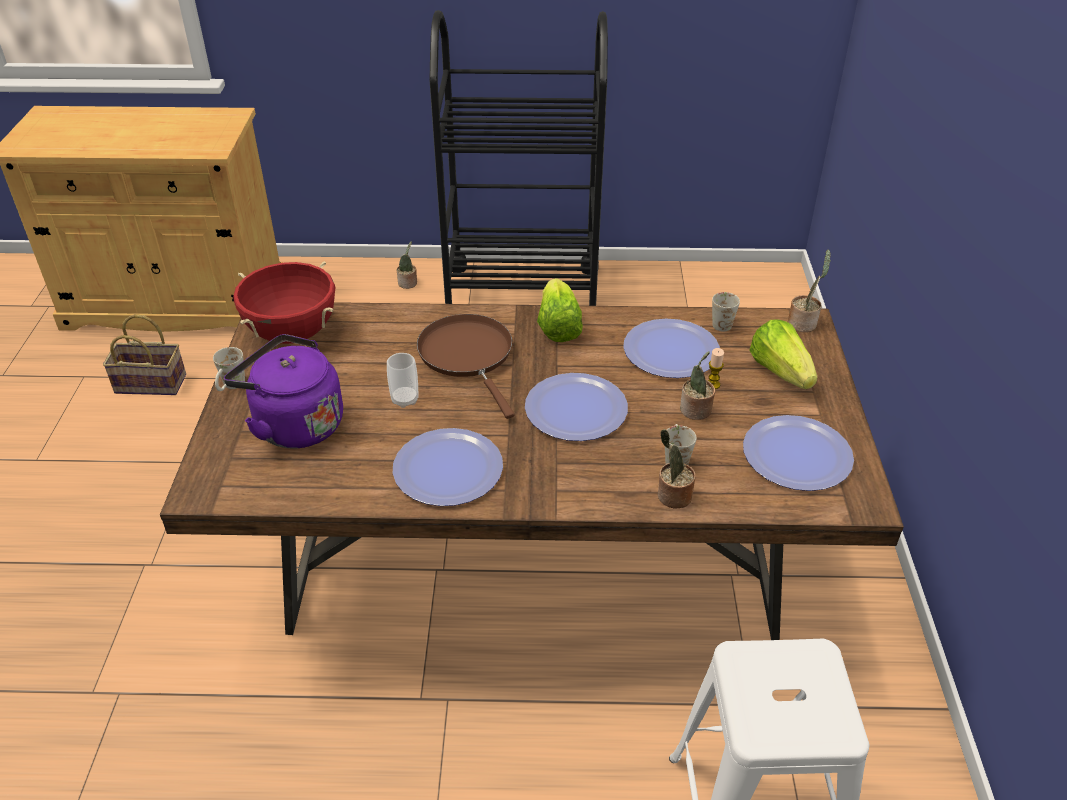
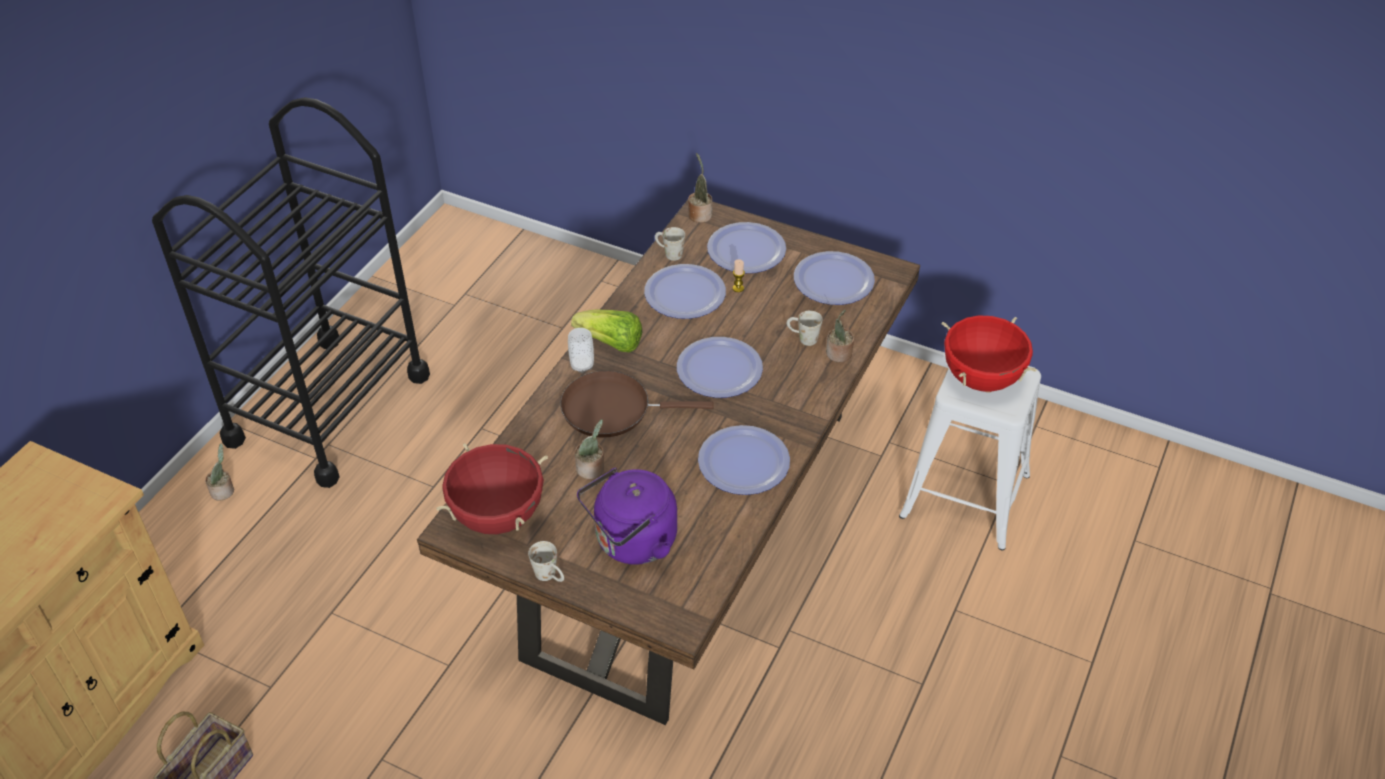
camera: 65 degrees left, 5 degrees up
cup [387,353,418,408] -> cup moved to [568,328,594,373]
potted plant [680,351,715,420] -> potted plant moved to [575,419,604,479]
lettuce [749,319,817,389] -> plate [707,222,786,273]
none -> red cooking pot [942,315,1037,392]

